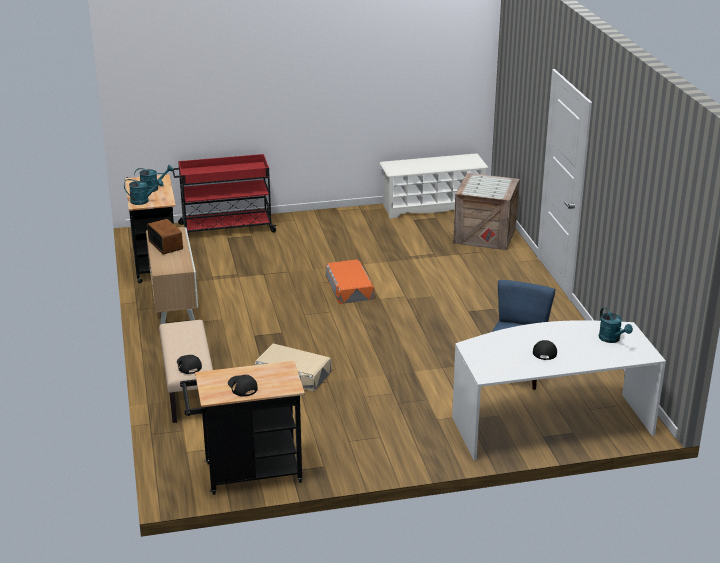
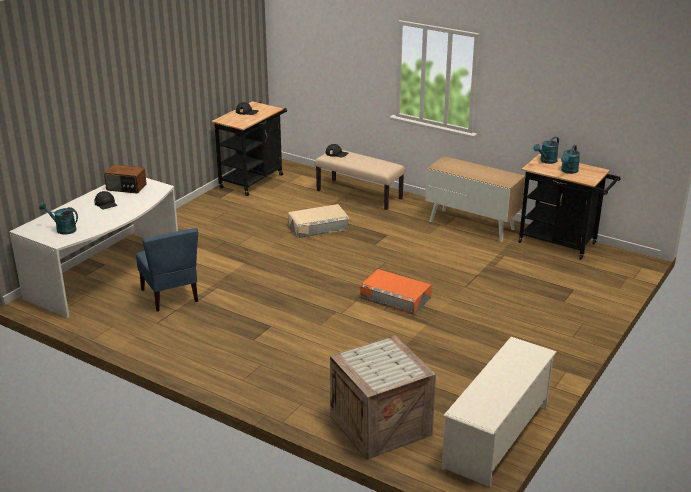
camera: 135 degrees right, 0 degrees up
radio [147,219,183,254] -> radio moved to [104,165,147,194]
red cart [173,154,277,234] -> none

